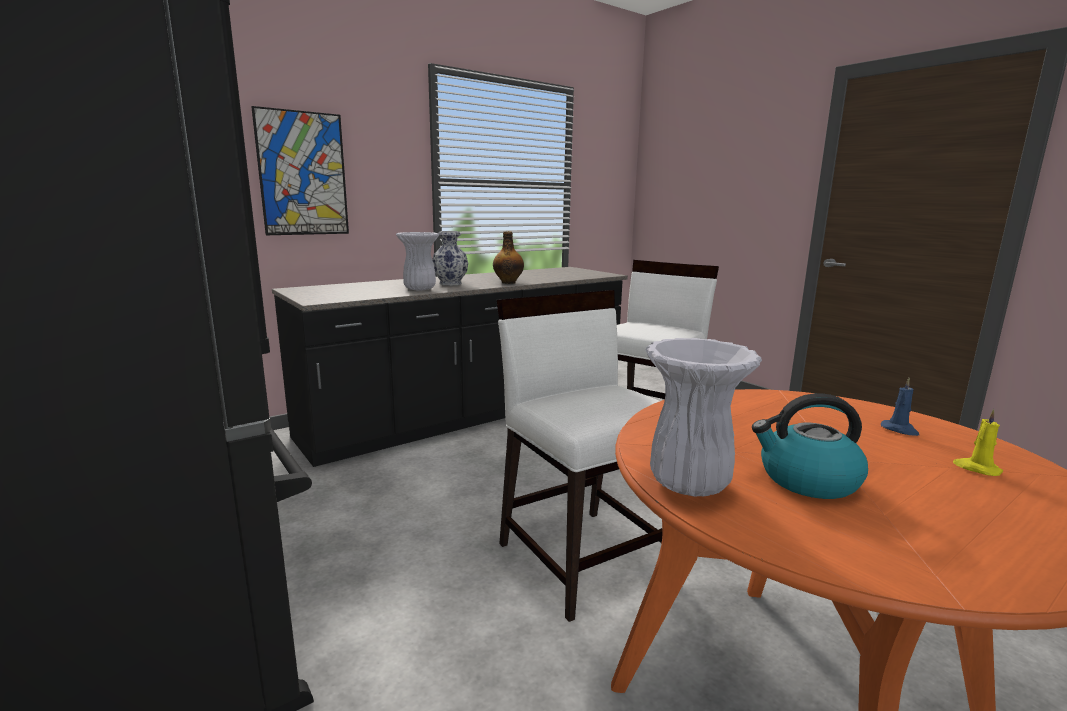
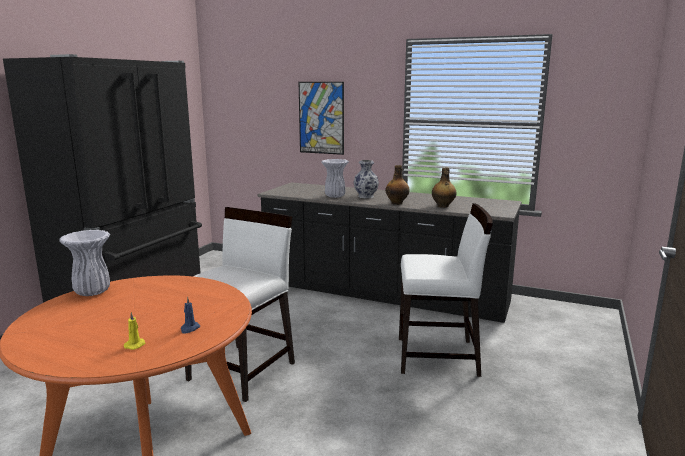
camera: 60 degrees right, 0 degrees up
kettle [752,393,868,499] -> none
none -> bottle [432,168,457,208]

